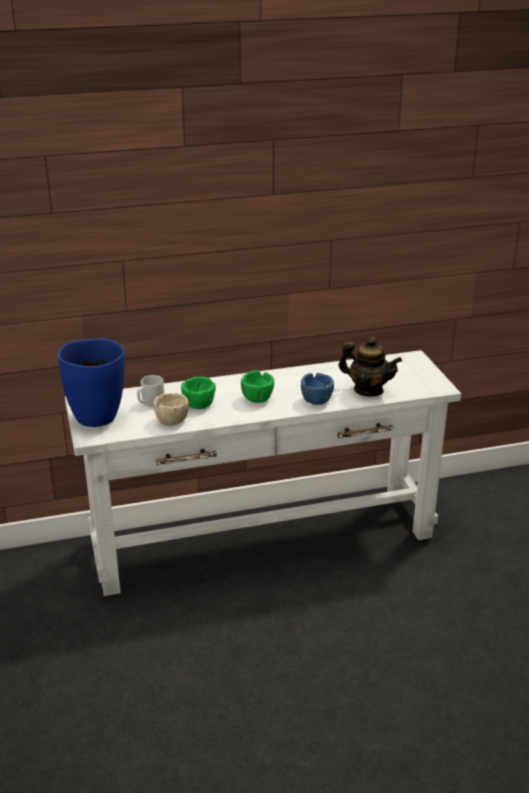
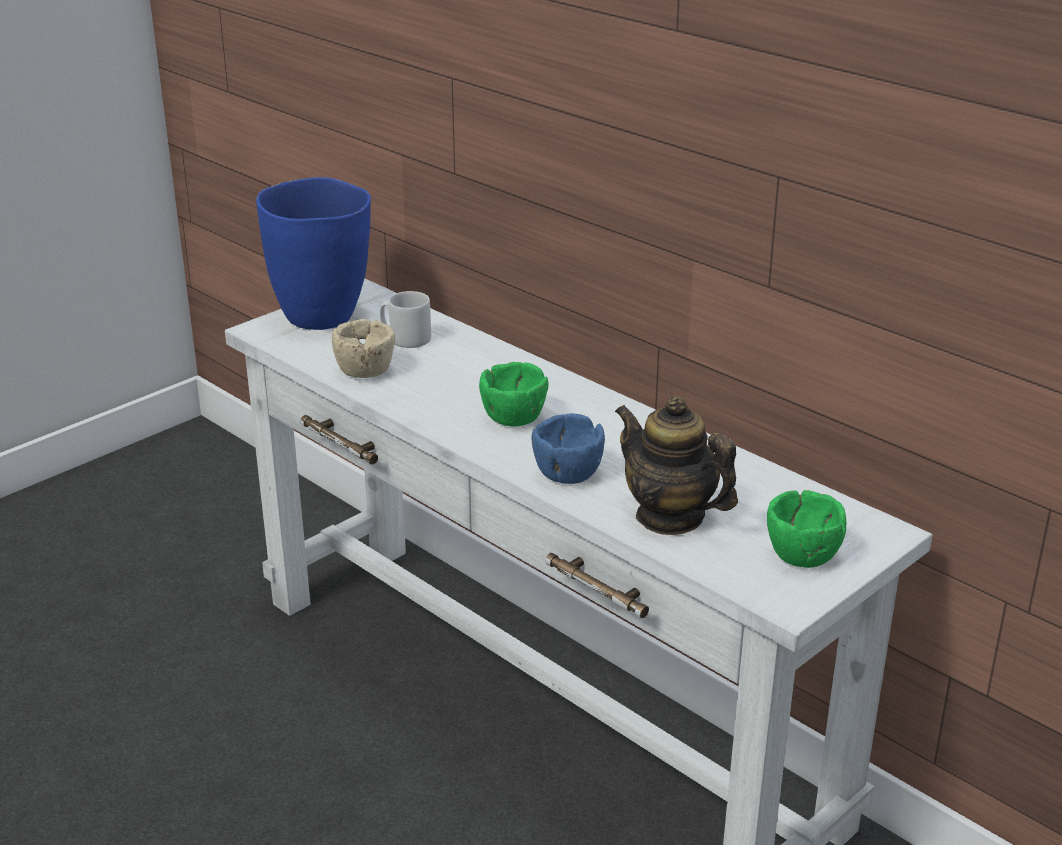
camera: 60 degrees right, 0 degrees up
green bowl [181,377,216,409] -> green bowl moved to [767,490,847,568]
teapot [338,337,402,397] -> teapot turned 135 degrees clockwise [615,396,738,535]

